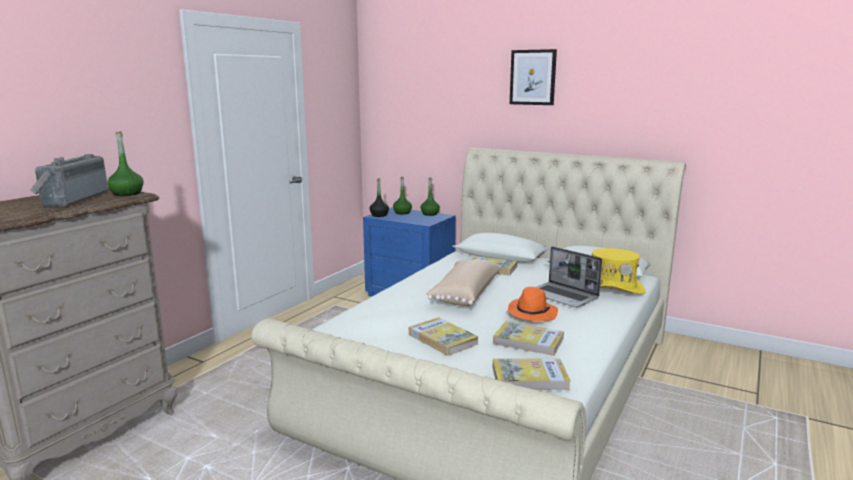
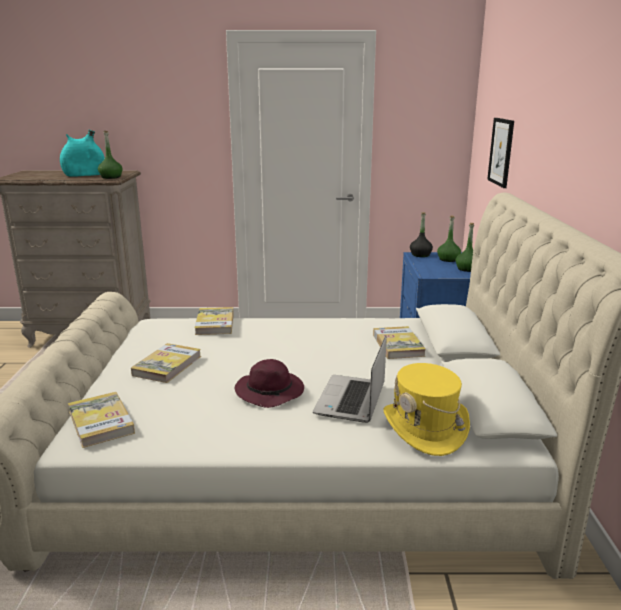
camera: 60 degrees right, 5 degrees up
radio [30,154,108,207] -> turquoise vase [60,130,105,177]
beige pillow [426,259,500,306] -> none
book [493,321,564,356] -> book moved to [195,307,234,335]
orange hat [507,287,558,321] -> purple hat [235,359,304,408]
picture [510,49,557,105] -> picture moved to [487,118,514,188]

